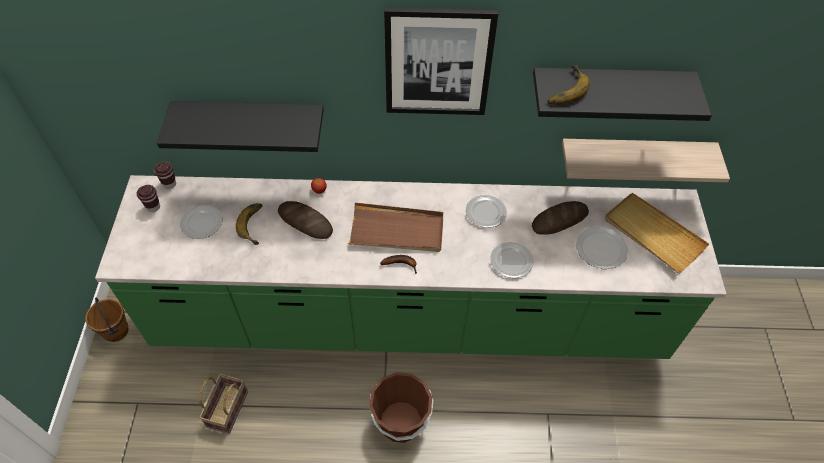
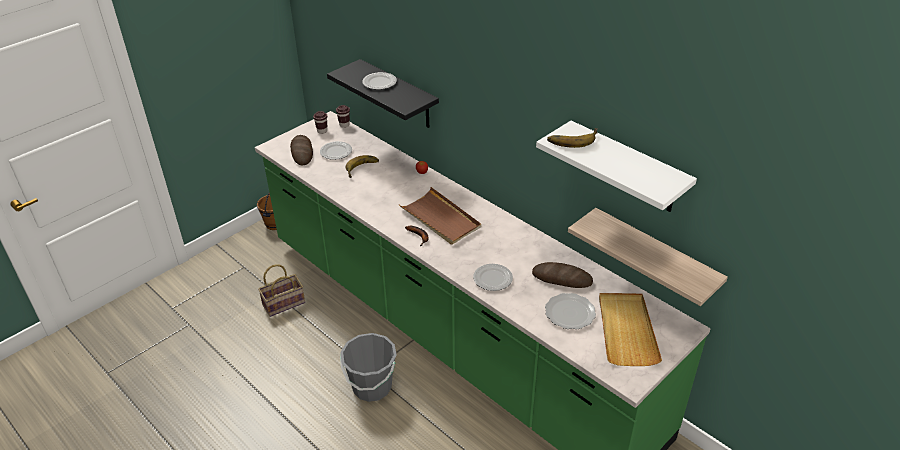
camera: 45 degrees right, 15 degrees down
bread [278,201,333,239] -> bread moved to [290,135,313,165]
brown bucket [369,372,433,443] -> grey bucket [340,333,396,402]
picture [384,7,498,115] -> none
plate [466,195,507,228] -> plate moved to [362,72,397,90]
black shelf [533,68,712,121] -> white shelf [536,121,697,212]

